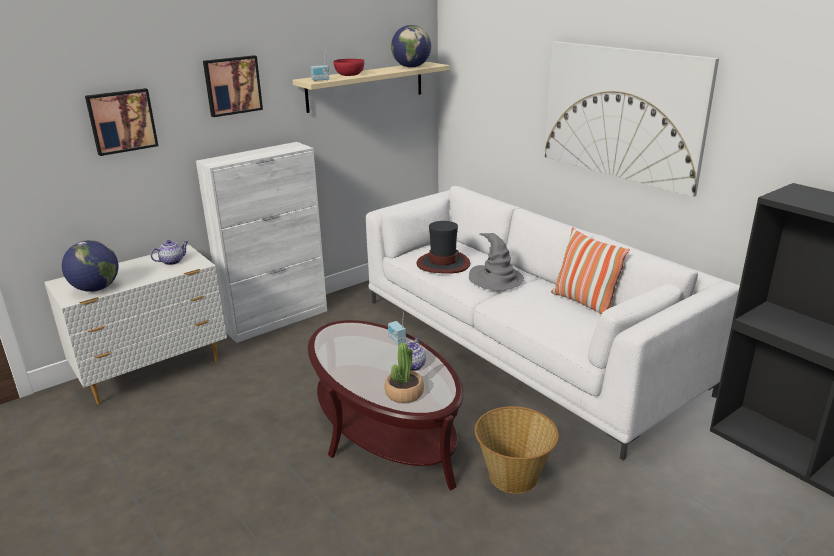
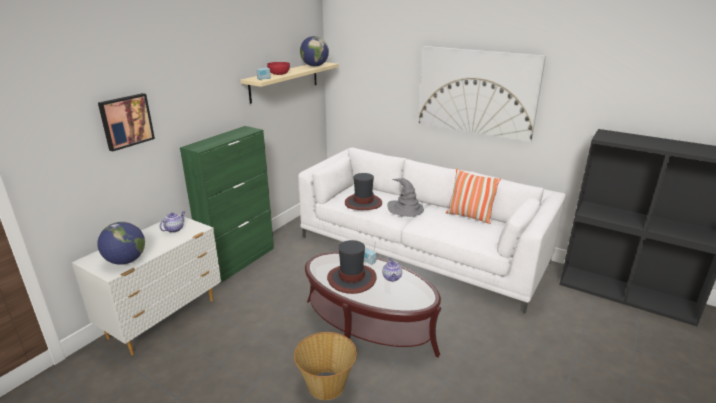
camera: 20 degrees left, 0 degrees up
white cabinet [196,142,327,343] -> green cabinet [180,126,274,284]
picture [203,55,263,117] -> none
potted plant [384,343,424,403] -> none
basket [475,406,559,494] -> basket moved to [294,332,357,400]
none -> hat [327,240,377,294]

